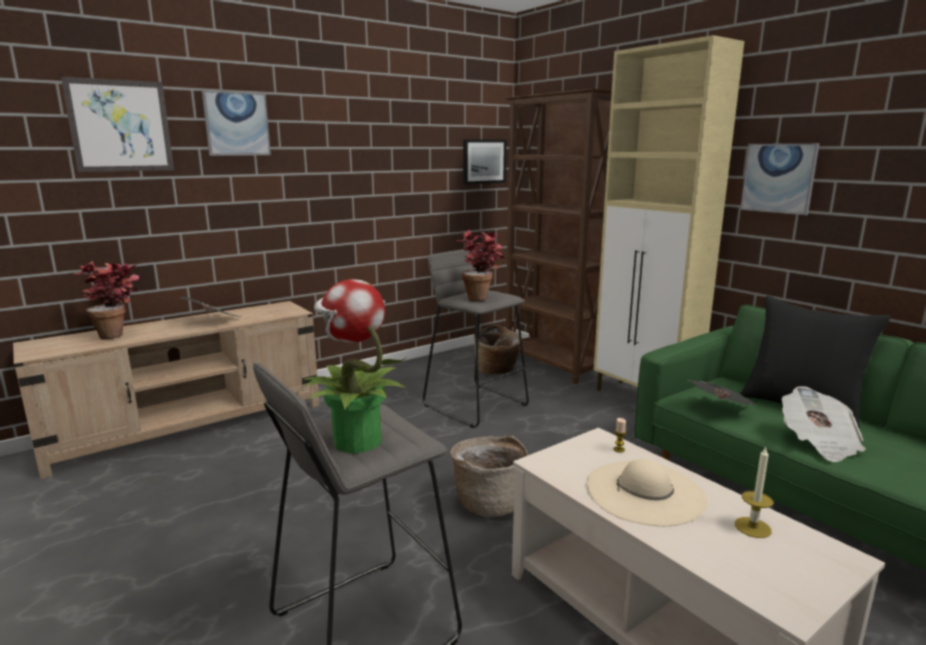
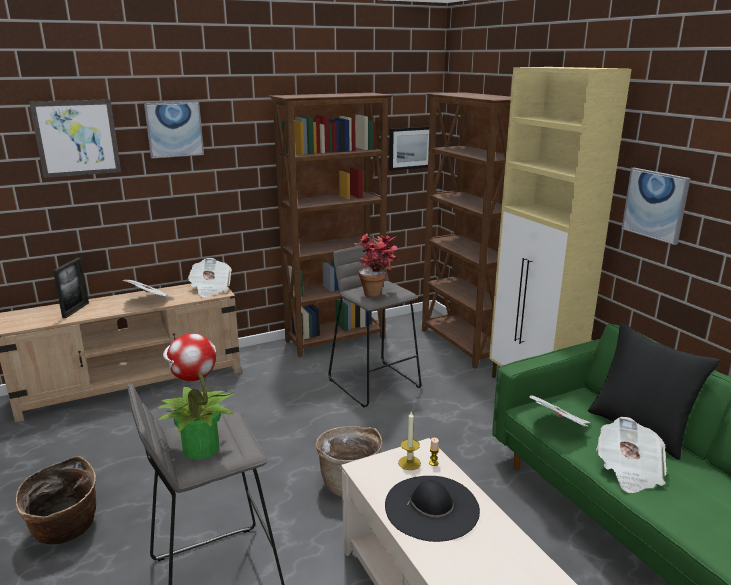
camera: 10 degrees right, 5 degrees up
potted plant [74,261,140,339] -> picture frame [53,258,89,318]
basket [474,325,520,374] -> basket moved to [16,456,96,545]
beige hat [587,459,708,526] -> black hat [385,476,480,542]
candle [735,447,774,538] -> candle moved to [398,412,421,470]
none -> newspaper [188,258,232,297]
none -> brown bookcase [269,93,393,357]

